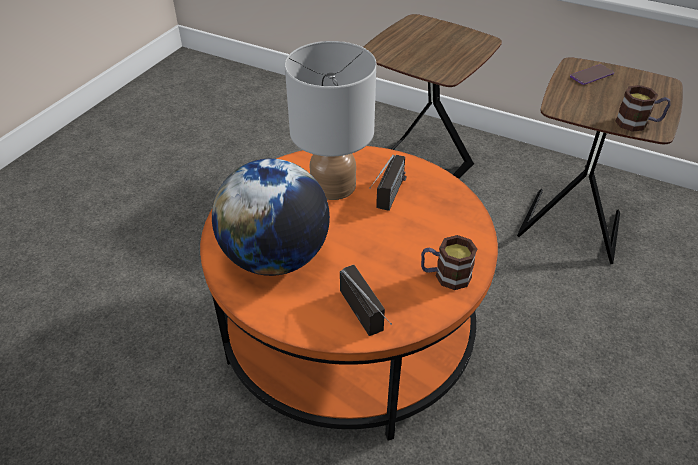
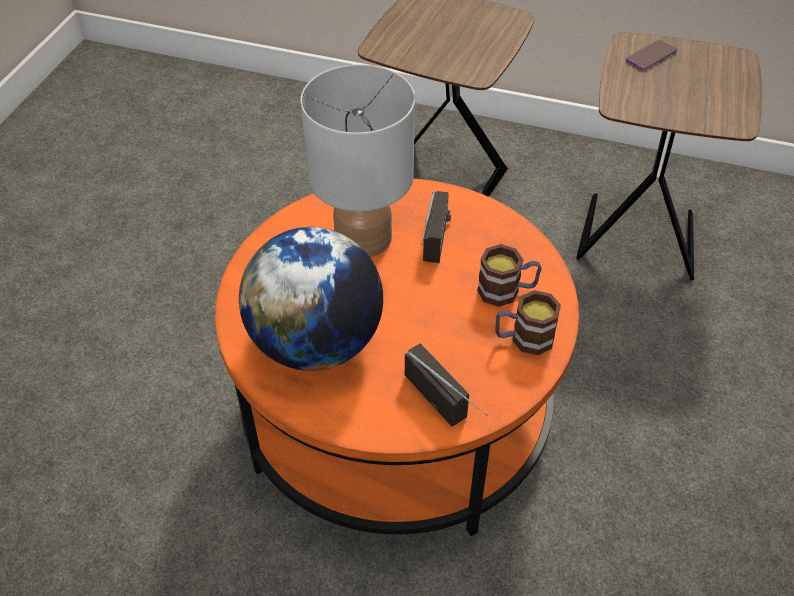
camera: 10 degrees left, 5 degrees up
mug [615,85,670,132] -> mug moved to [477,244,542,307]

